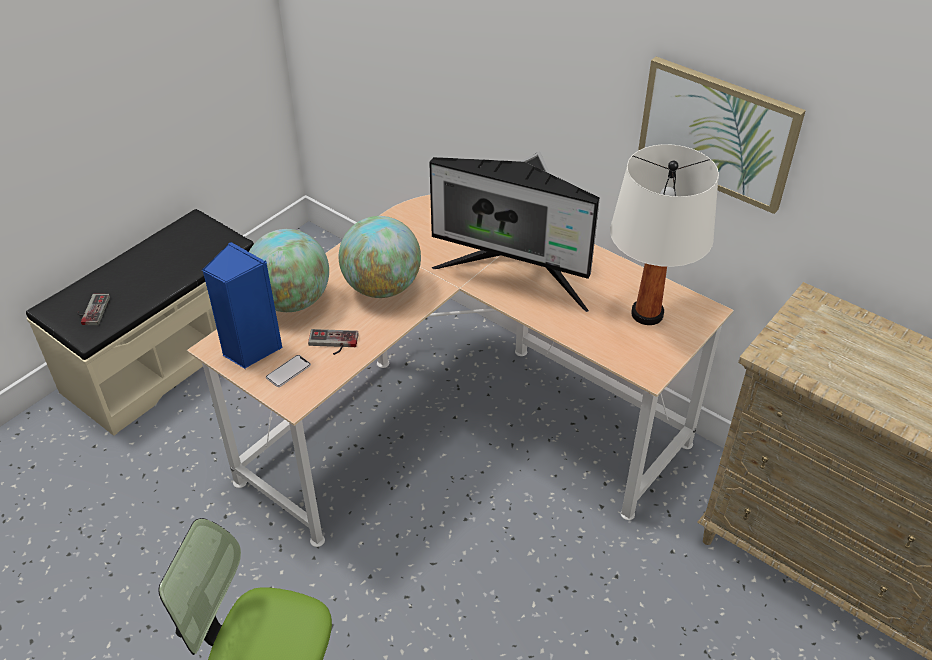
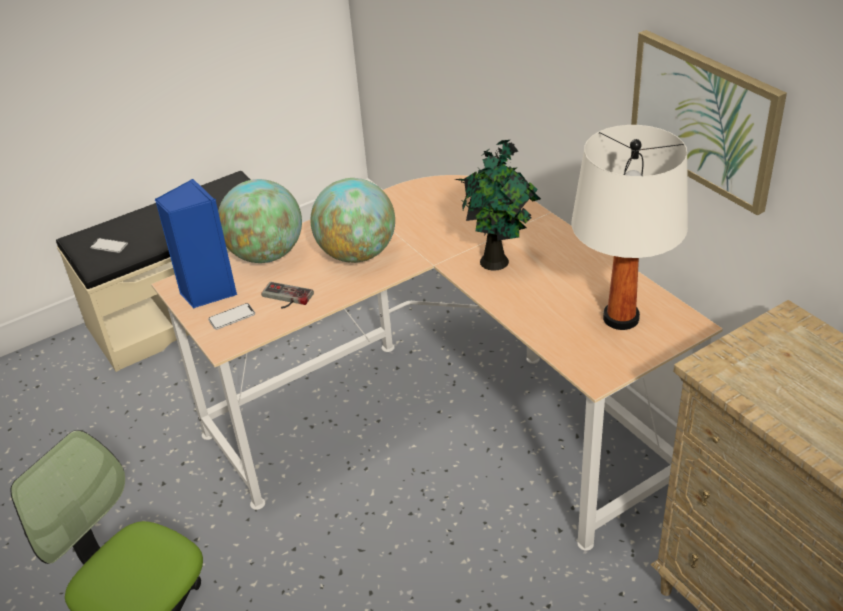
camera: 20 degrees right, 5 degrees down
game controller [77,294,110,325] -> phone [90,238,128,253]
monitor [429,151,600,312] -> potted plant [454,140,541,271]

